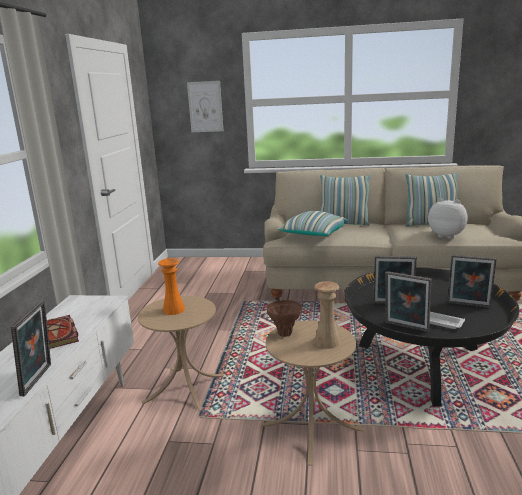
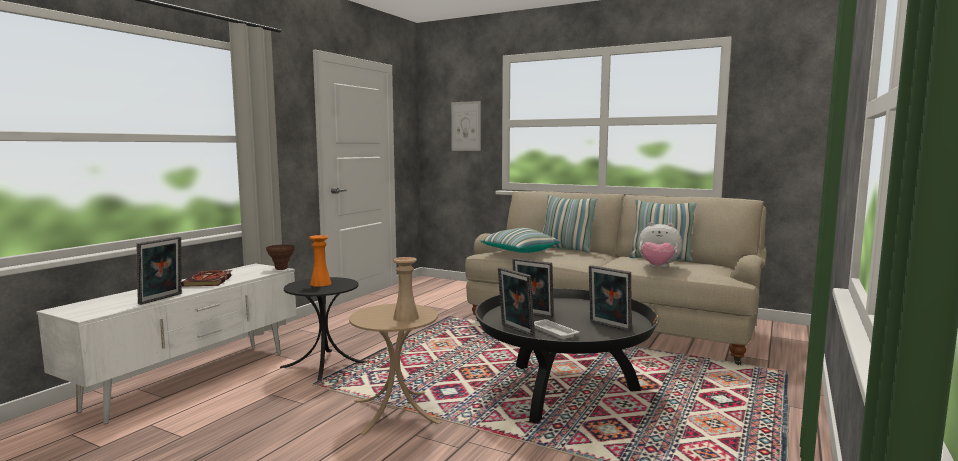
camera: 20 degrees right, 10 degrees down
beige side table [138,296,225,411] -> black side table [280,277,367,381]
brown vase [267,300,302,337] -> brown vase moved to [266,245,295,270]
plush toy [428,198,468,239] -> plush toy turned 150 degrees clockwise [638,222,682,268]

